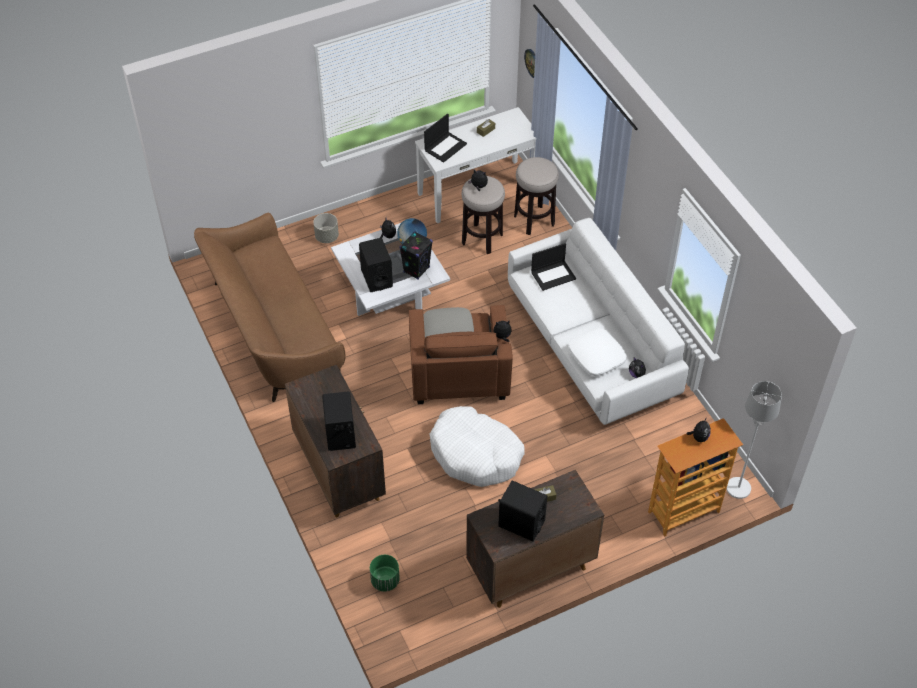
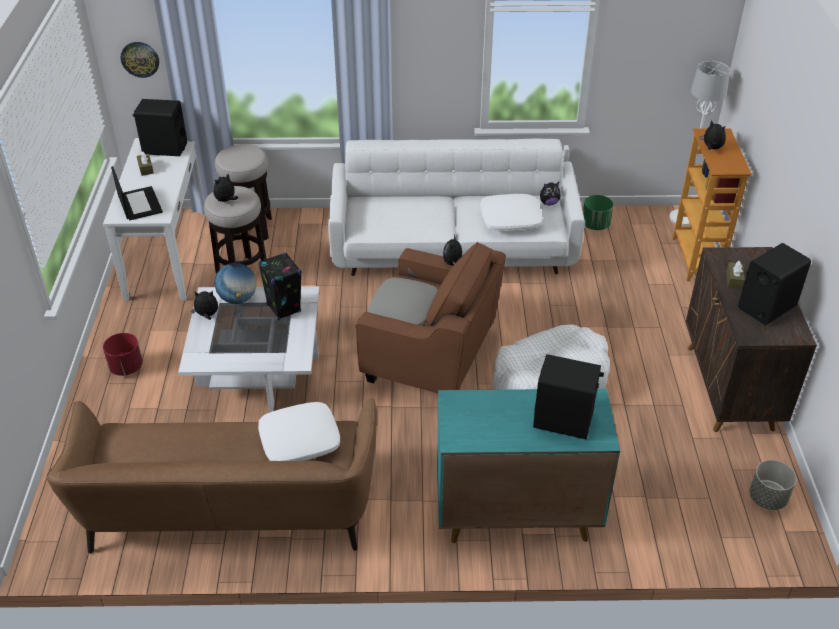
camera: 65 degrees left, 10 degrees down
brown cabinet [285,365,386,517] -> turquoise cabinet [437,389,620,543]
grey planter [313,213,339,243] -> grey planter moved to [749,460,796,510]
black speaker [359,238,393,292] -> black speaker moved to [133,99,187,156]
green planter [370,555,400,592] -> green planter moved to [583,195,613,230]
laptop [531,243,576,291] -> none
none -> red planter [103,333,143,376]
none -> white pillow [258,402,340,461]

